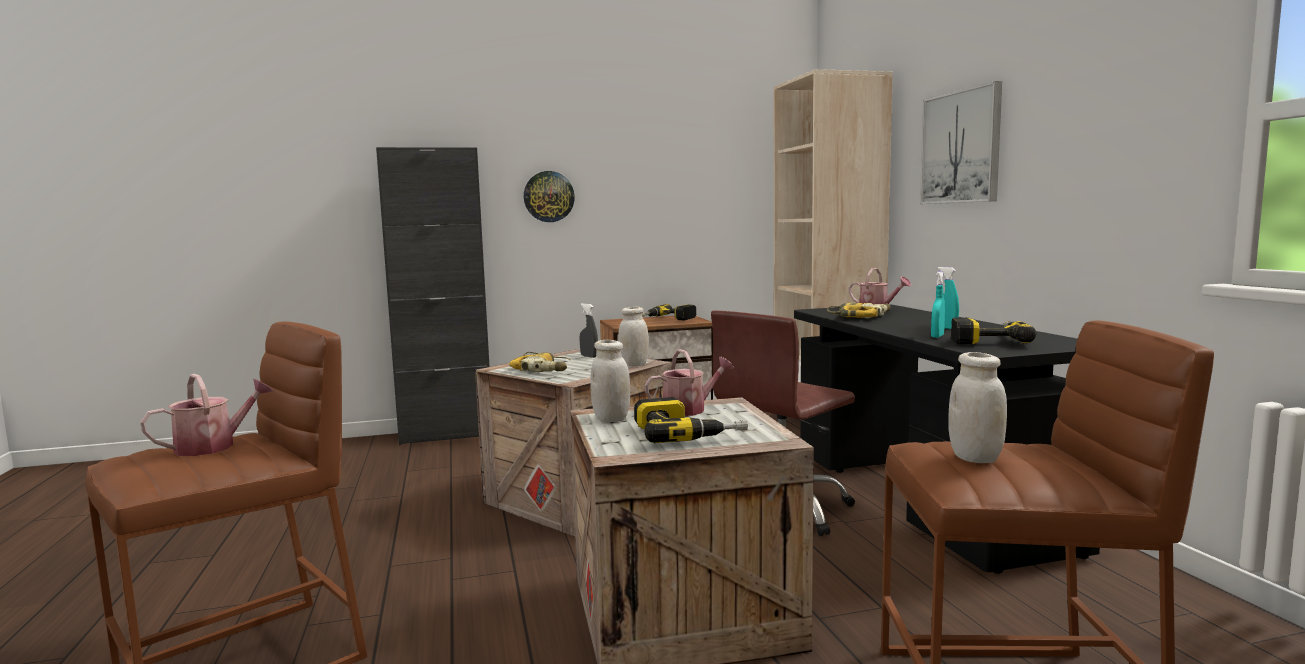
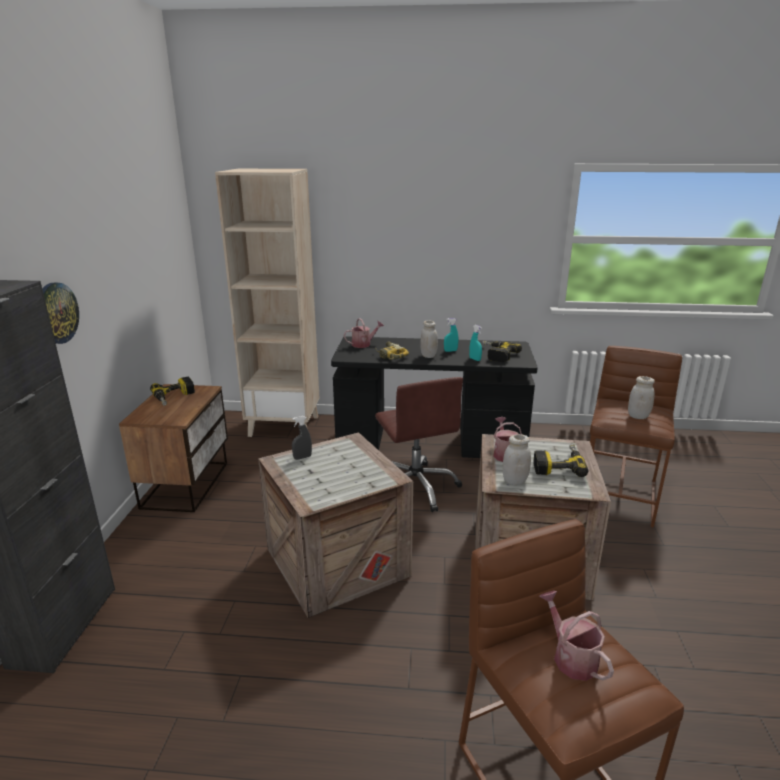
camera: 70 degrees left, 15 degrees up
power drill [509,352,571,372] -> none
white jar [618,307,649,367] -> white jar moved to [420,320,438,358]
picture [920,81,1002,204] -> none

